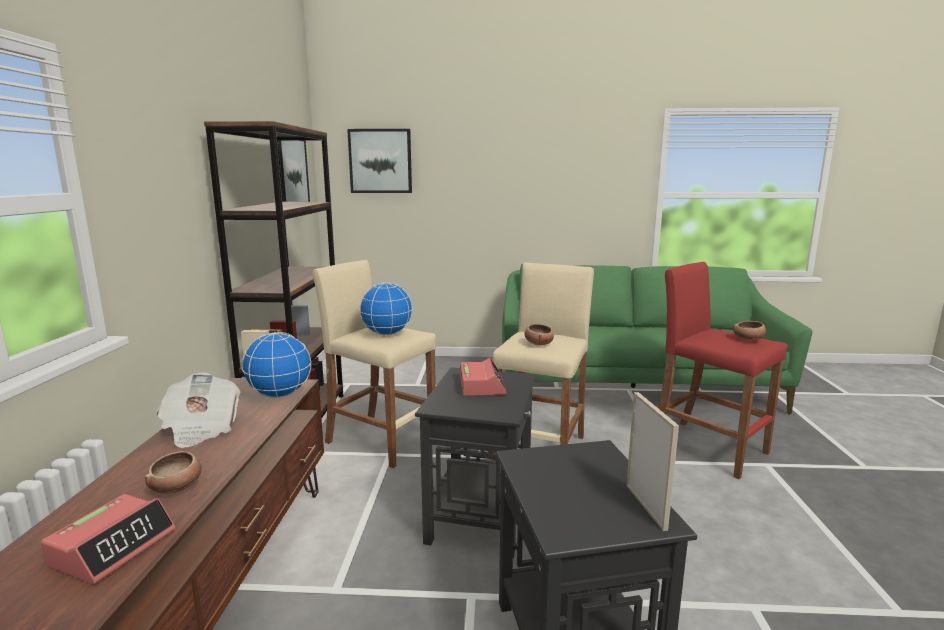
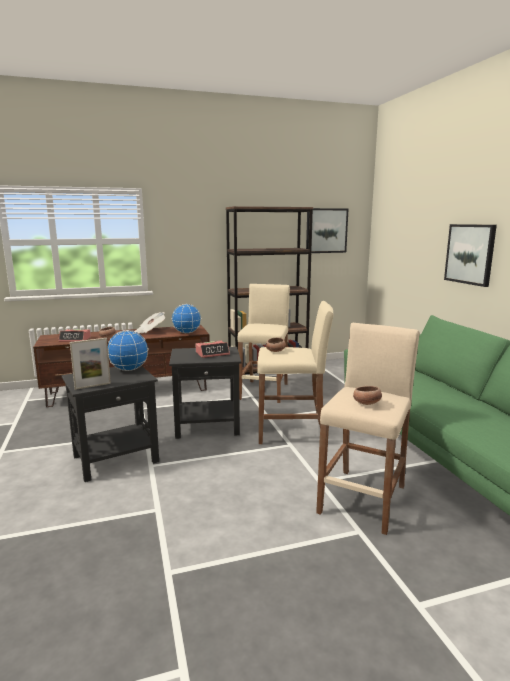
camera: 70 degrees right, 0 degrees up
picture [347,129,412,193] -> picture moved to [444,224,497,287]
globe [359,282,413,335] -> globe moved to [108,330,149,371]
red stool [658,262,788,479] -> beige stool [316,323,420,535]

